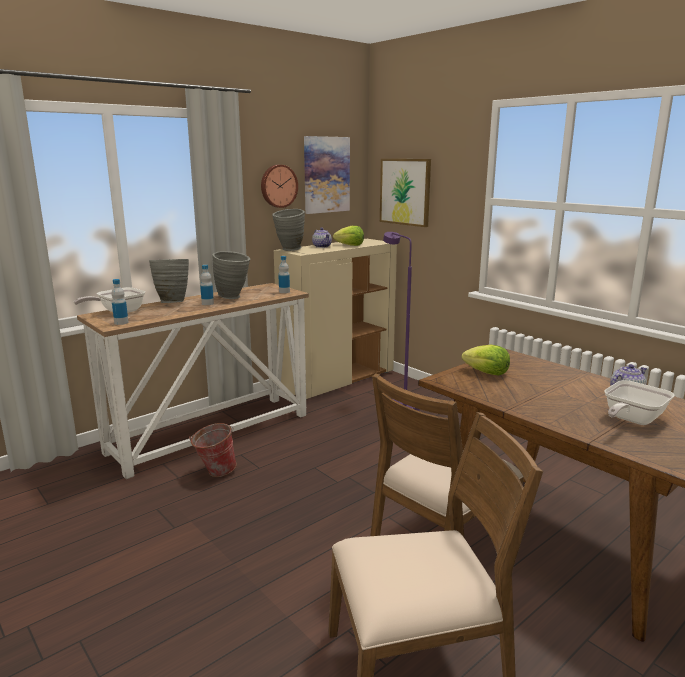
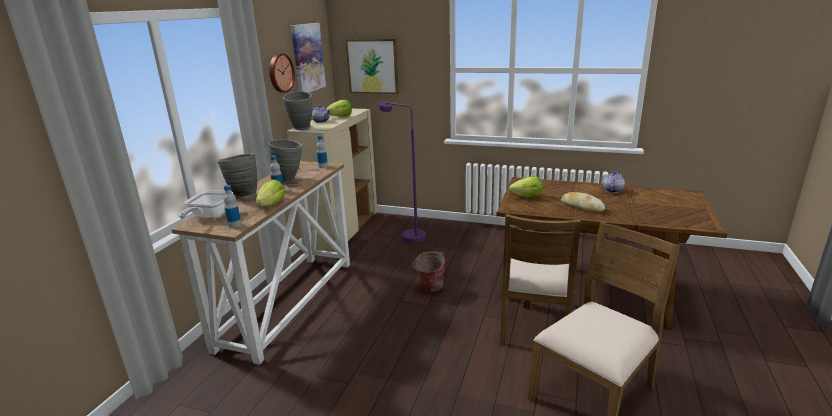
camera: 30 degrees left, 5 degrees up
bucket [189,423,237,477] -> bucket moved to [412,251,445,292]
frying pan [604,380,674,425] -> none
none -> lettuce [256,179,285,206]
none -> bread [561,192,605,212]

